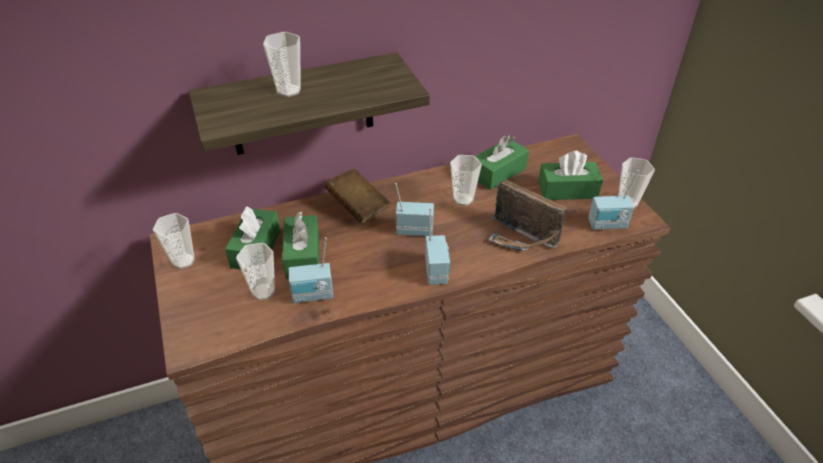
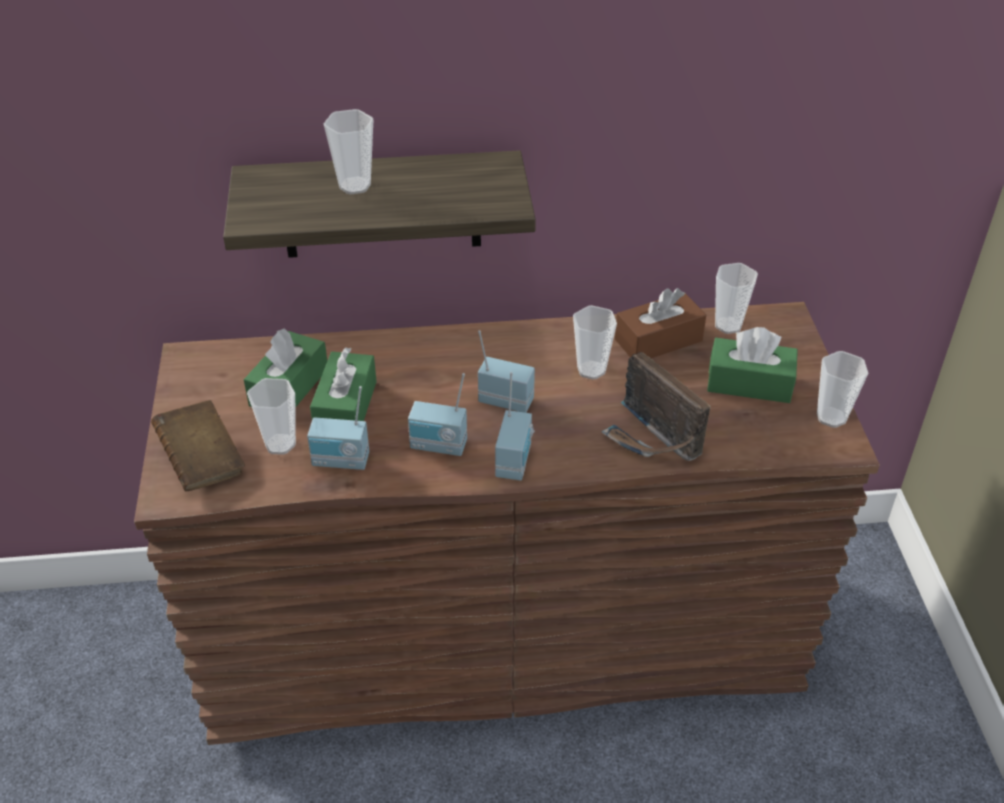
camera: 15 degrees right, 0 degrees up
cup [153,213,195,269] -> cup moved to [715,263,758,334]
brown book [324,168,390,224] -> brown book moved to [151,400,245,491]
green tissue box [475,135,529,190] -> brown tissue box [615,288,706,358]
radio [588,170,639,229] -> radio moved to [408,373,467,456]

